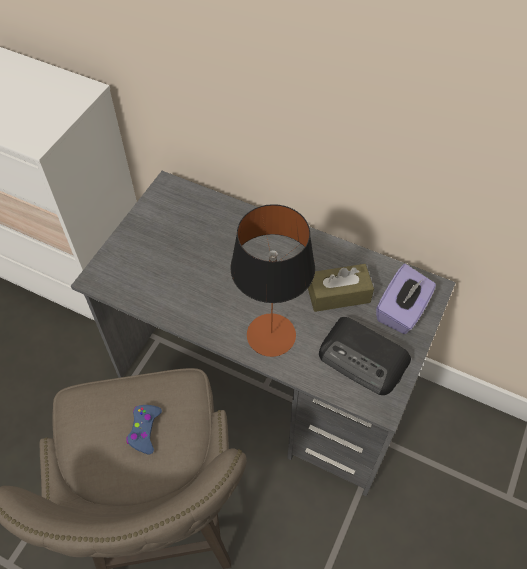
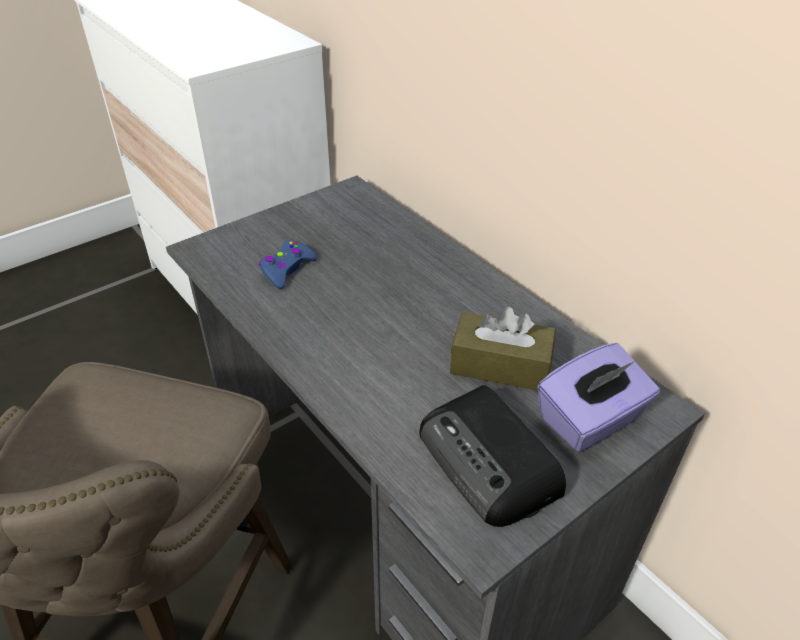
camera: 25 degrees right, 15 degrees down
blue game controller [126,405,162,454] -> blue game controller moved to [259,239,318,289]
table lamp [230,204,315,357] -> none

